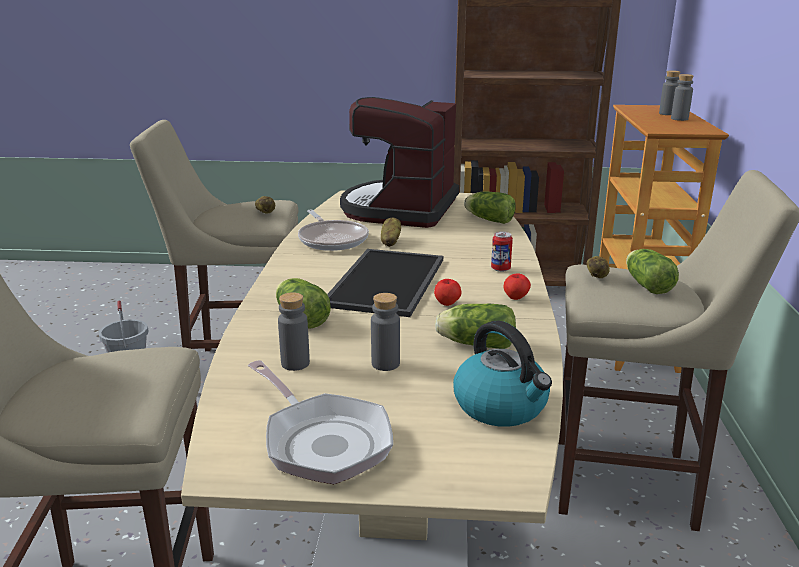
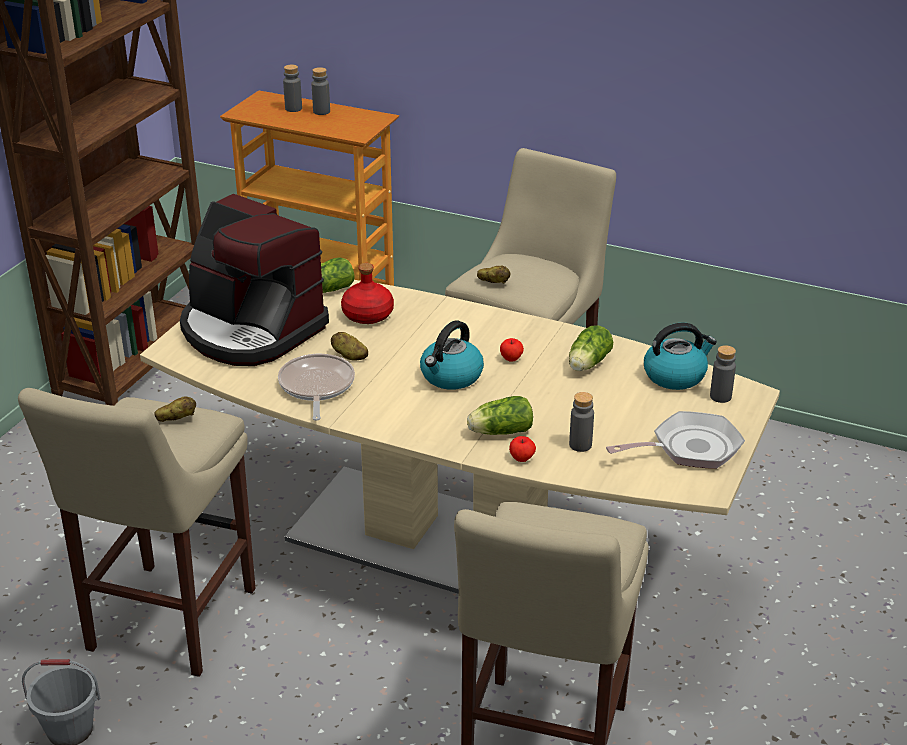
camera: 70 degrees left, 10 degrees up
frying pan [298,210,369,251] -> frying pan turned 90 degrees counterclockwise [278,354,355,421]
tray [327,249,443,317] -> kettle [420,321,484,390]
grey bottle [371,293,400,371] -> grey bottle moved to [710,345,736,403]
can [491,232,513,272] -> none
apple [503,274,531,300] -> apple moved to [509,436,536,462]
lettuce [626,249,679,294] -> none
none -> red bottle [341,263,394,324]

